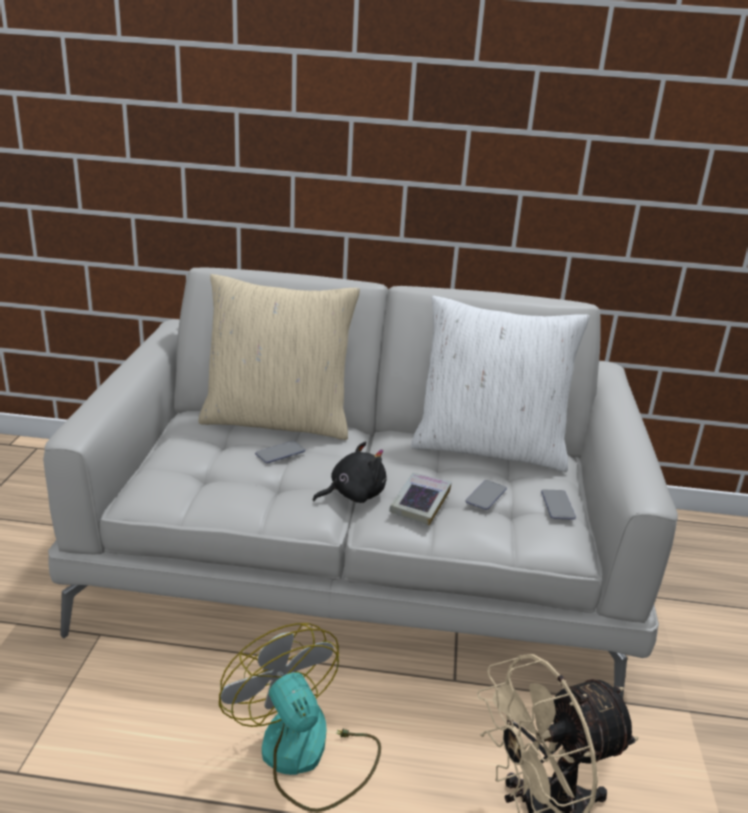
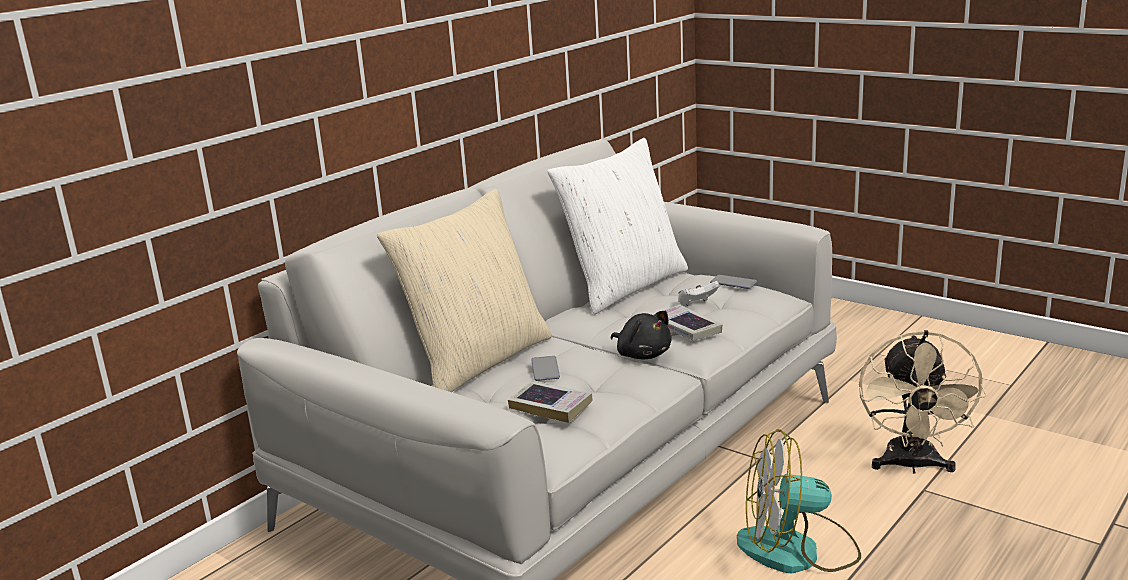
camera: 55 degrees left, 5 degrees down
black plush toy [313,441,386,503] -> black plush toy turned 135 degrees clockwise [611,311,671,359]
phone [465,480,507,510] -> white game controller [678,281,719,306]
none -> book [508,380,593,423]

